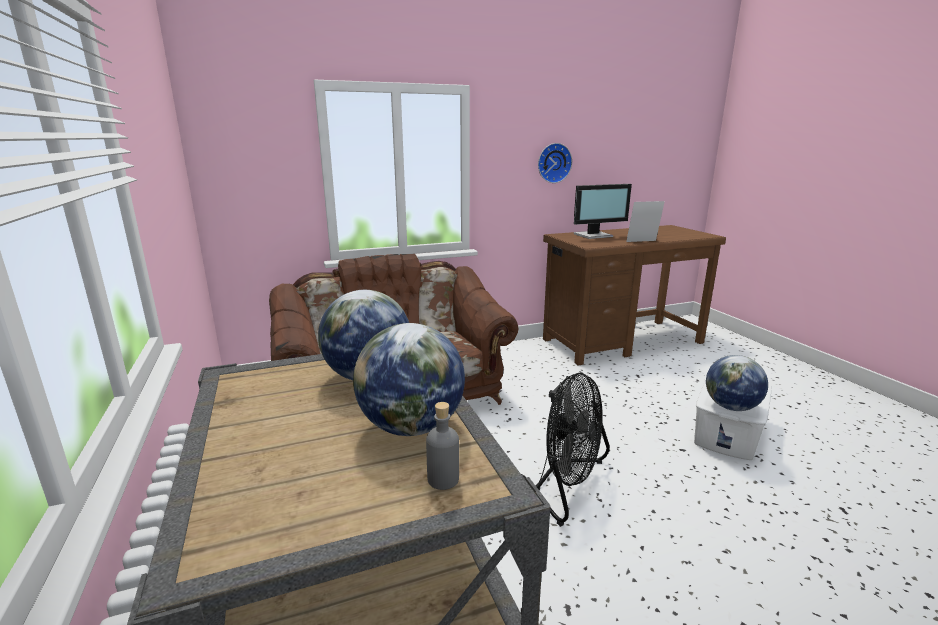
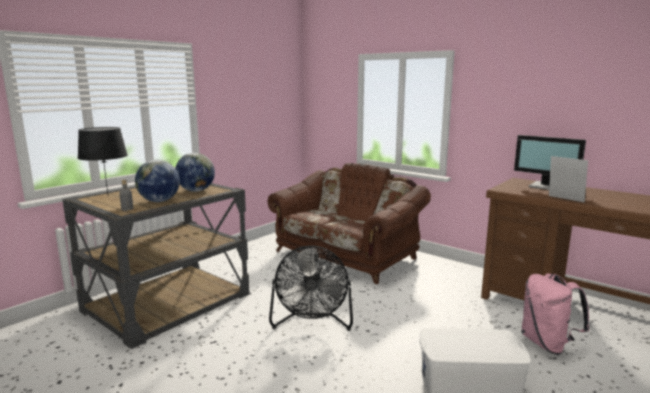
camera: 60 degrees right, 5 degrees down
wall clock [538,143,572,183] -> none
globe [706,355,768,411] -> none
none -> black table lamp [78,127,128,194]
none -> pink backpack [521,273,590,355]

